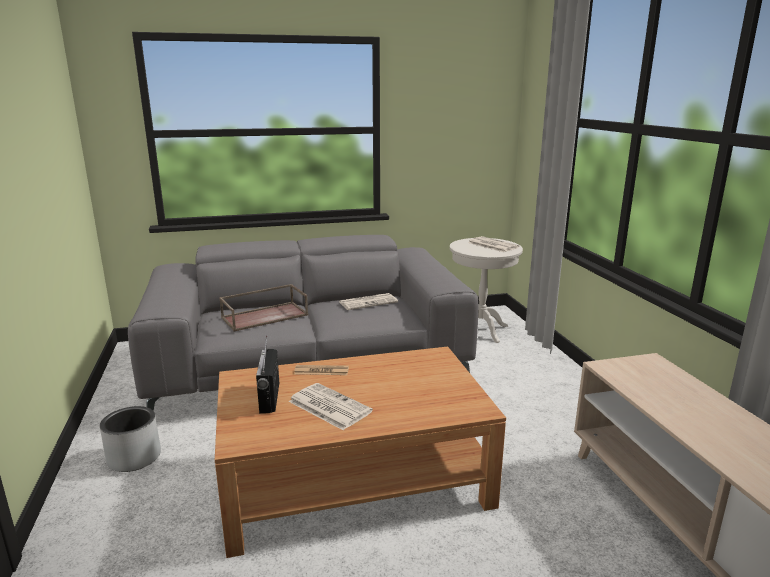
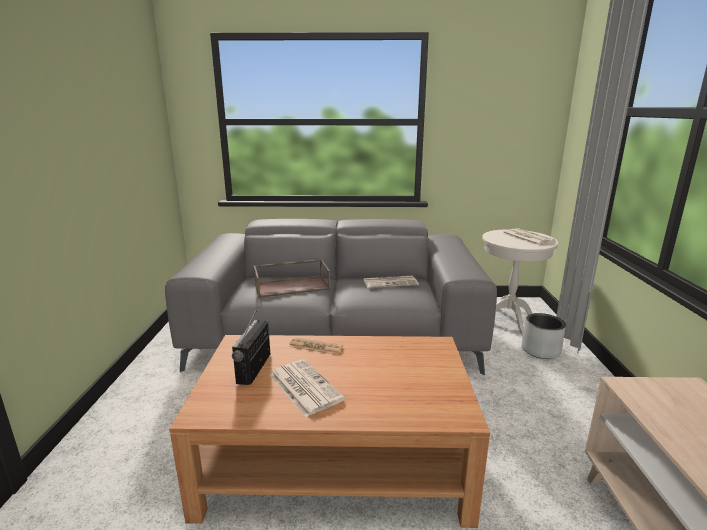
camera: 15 degrees right, 0 degrees up
grey planter [100,406,161,472] -> grey planter moved to [521,313,566,359]

